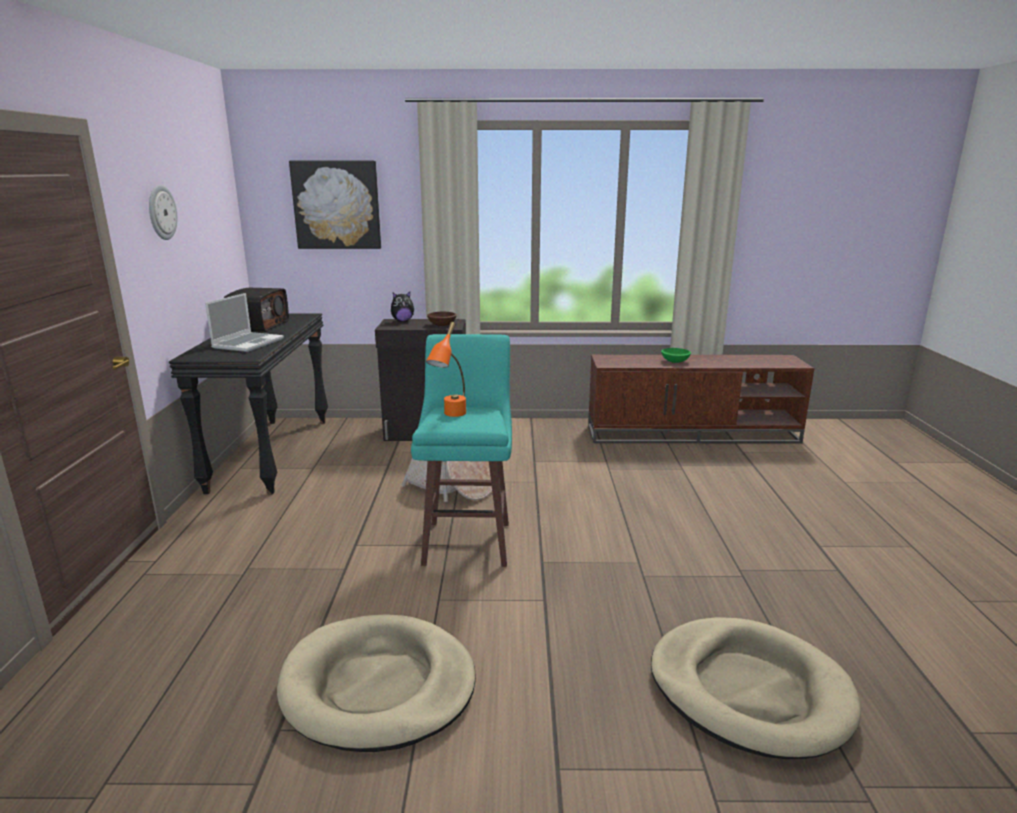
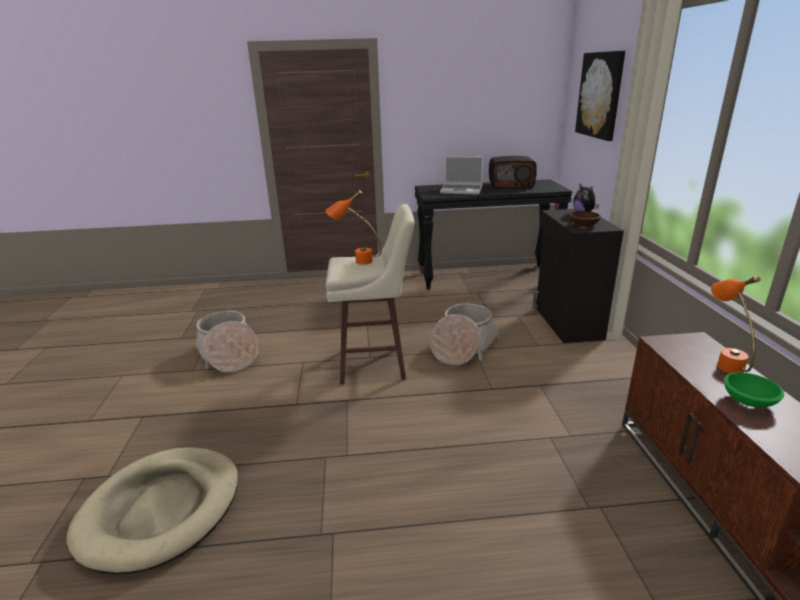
camera: 85 degrees right, 5 degrees up
wall clock [149,185,177,240] -> none
beige dog bed [277,615,476,752] -> basket [195,311,259,372]
turquoise stool [411,334,512,567] -> beige stool [326,204,414,384]
none -> orange table lamp [711,275,761,374]

